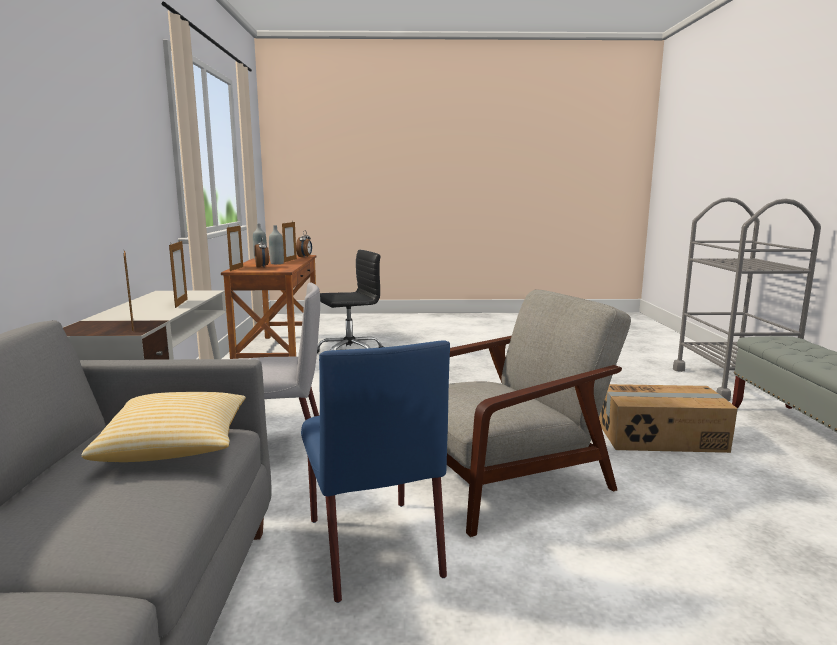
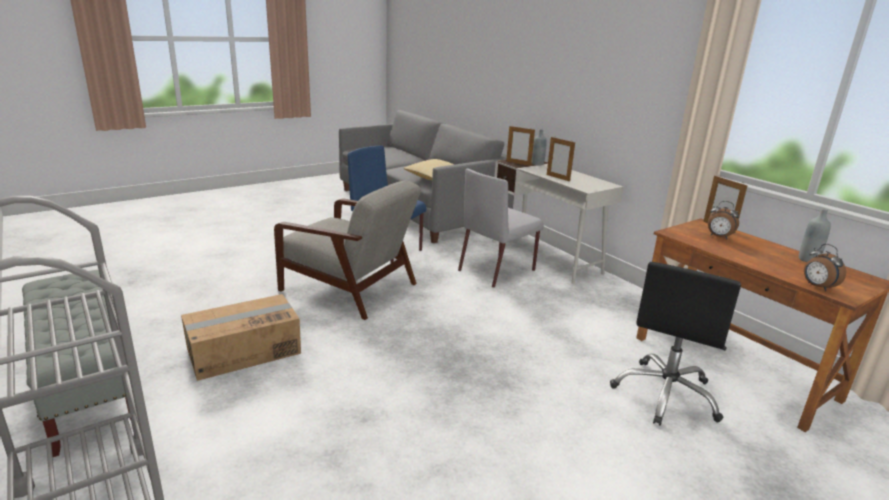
camera: 145 degrees right, 10 degrees up
grey bottle [269,225,284,264] -> grey bottle moved to [532,129,547,165]
picture frame [282,222,297,262] -> none
grey armchair [447,290,631,537] -> grey armchair turned 90 degrees counterclockwise [274,180,421,320]

